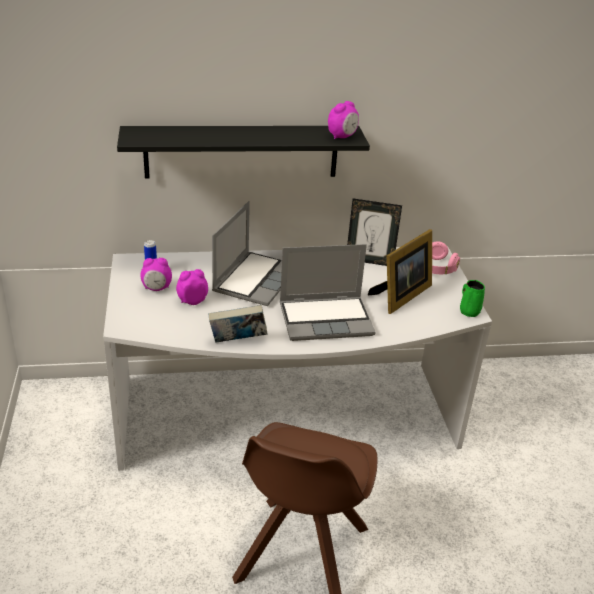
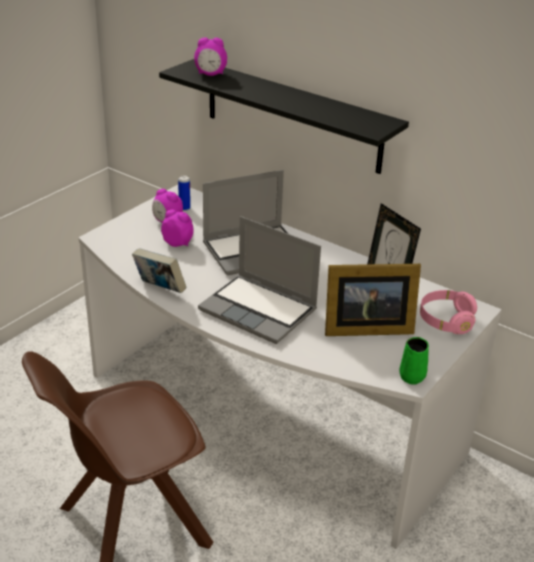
camera: 45 degrees right, 0 degrees up
alarm clock [328,101,359,139] -> alarm clock moved to [194,37,227,76]

